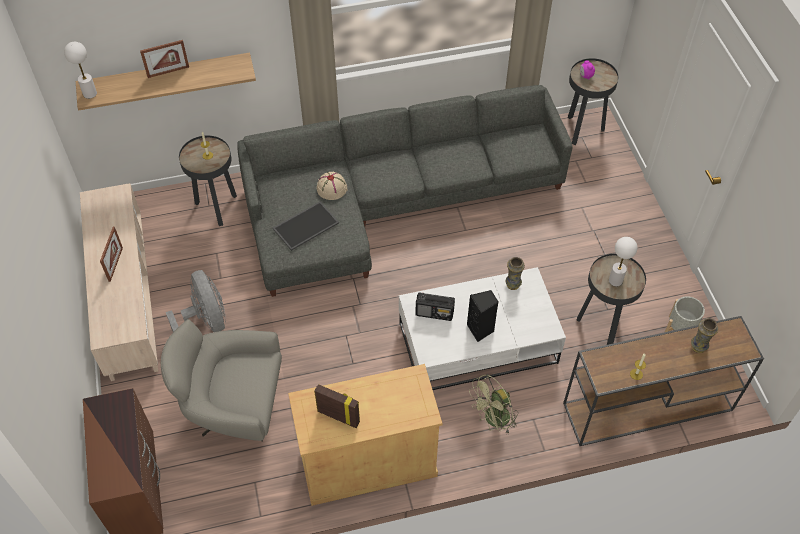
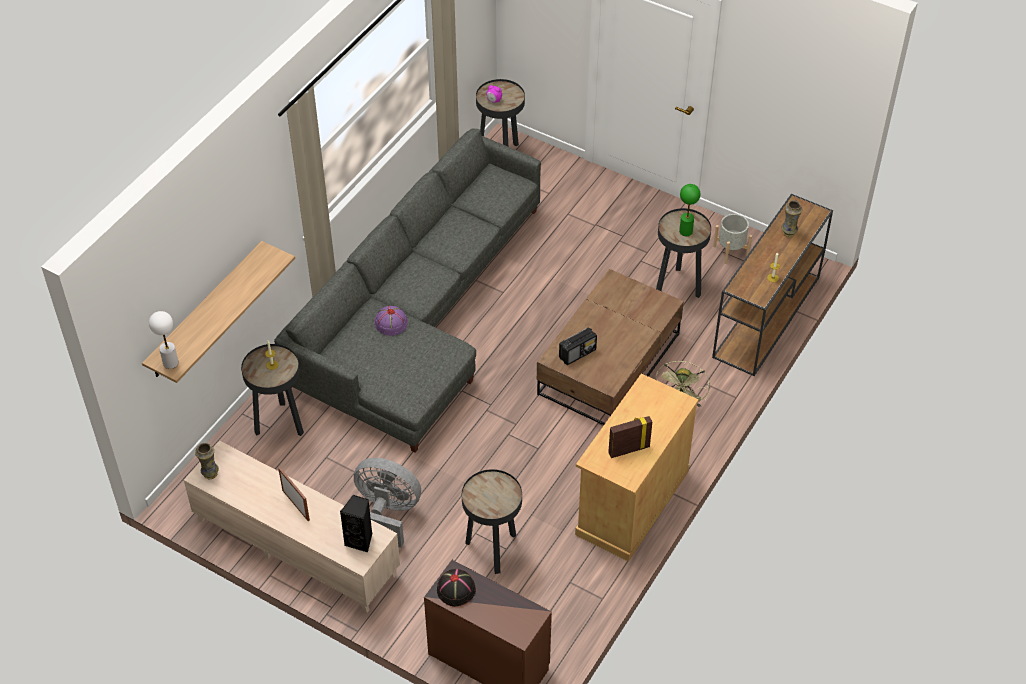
camera: 45 degrees left, 5 degrees down
picture frame [140,40,189,78] -> none
grey armchair [161,319,282,442] -> black side table [462,469,522,574]
tray [273,201,339,251] -> none
beige hat [317,171,347,200] -> purple hat [374,306,408,336]
white coffee table [399,267,566,390] -> brown coffee table [537,269,684,425]
black speaker [467,290,498,342] -> black speaker moved to [340,495,373,552]
vase [506,257,525,290] -> vase moved to [195,443,219,479]
white table lamp [609,237,637,286] -> green table lamp [679,184,701,236]
none -> black hat [437,569,476,607]

